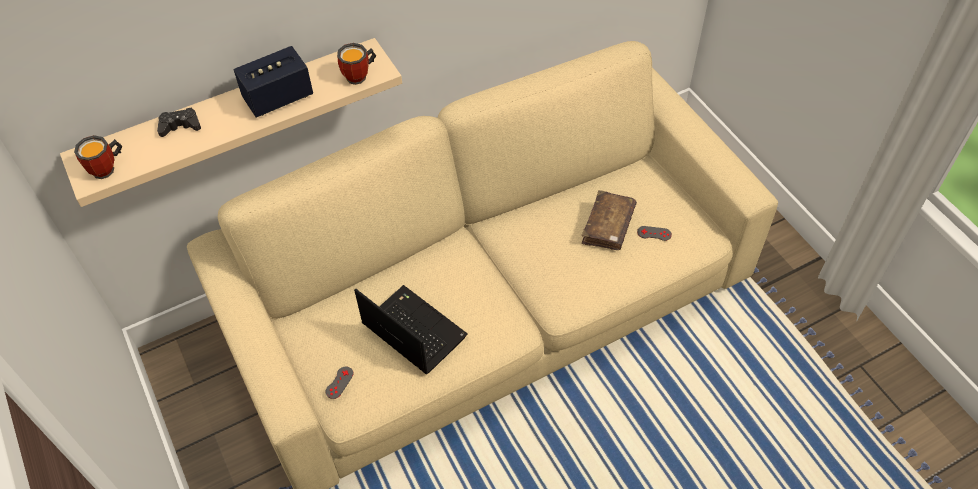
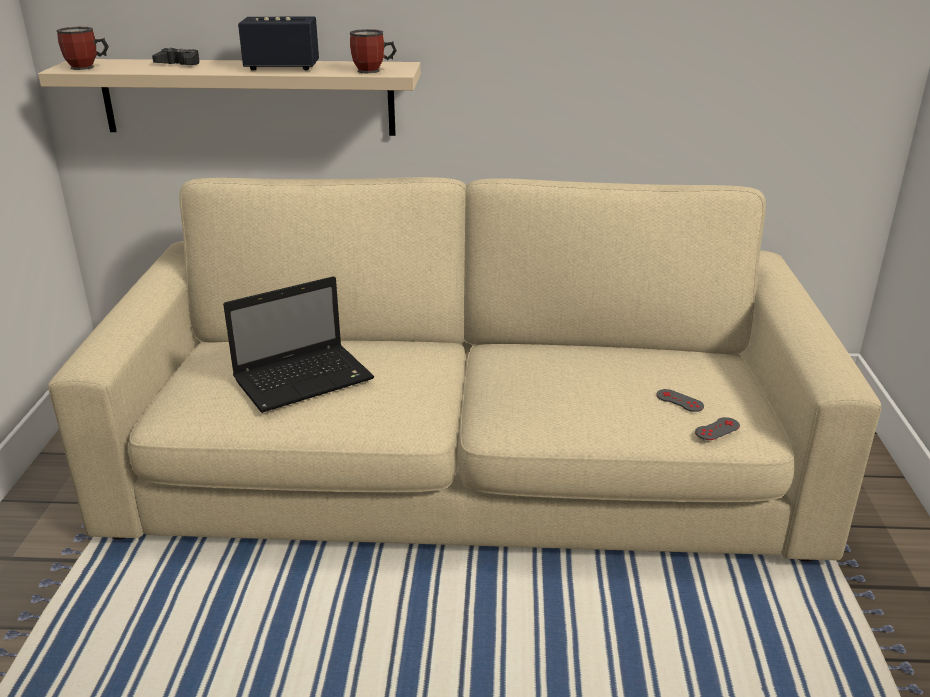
camera: 30 degrees right, 25 degrees down
grey game controller [325,366,354,399] -> grey game controller moved to [695,417,740,440]
laptop [354,285,468,375] -> laptop turned 75 degrees clockwise [223,276,374,413]
brown book [582,190,637,250] -> none

